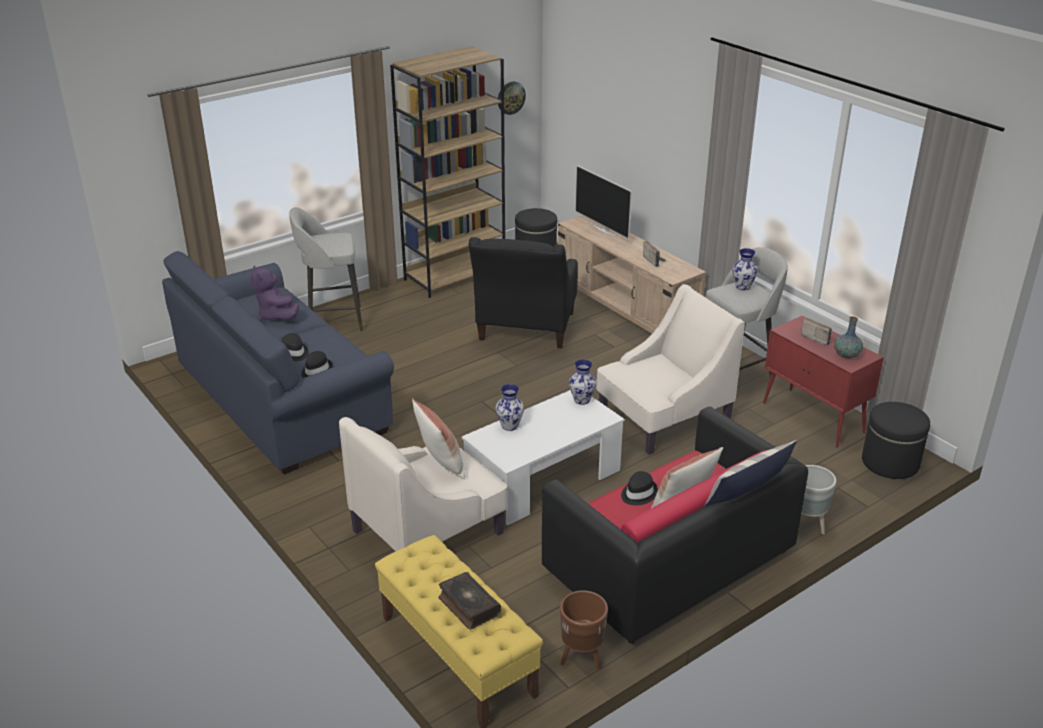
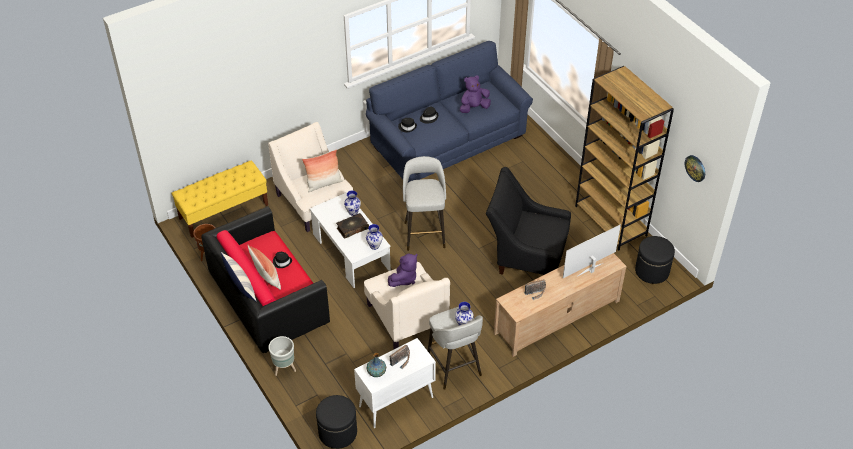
camera: 95 degrees right, 15 degrees up
grey stool [289,207,363,332] -> grey stool moved to [403,156,446,251]
book [438,572,501,630] -> book moved to [336,213,369,239]
red cabinet [763,316,884,448] -> white cabinet [354,338,436,428]
none -> purple plush toy [388,253,417,287]

